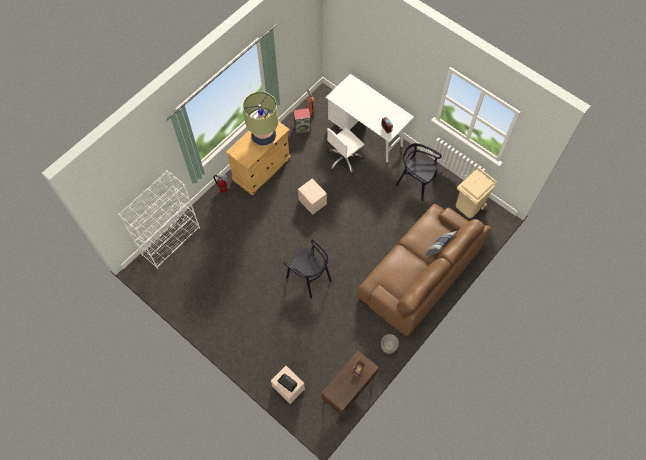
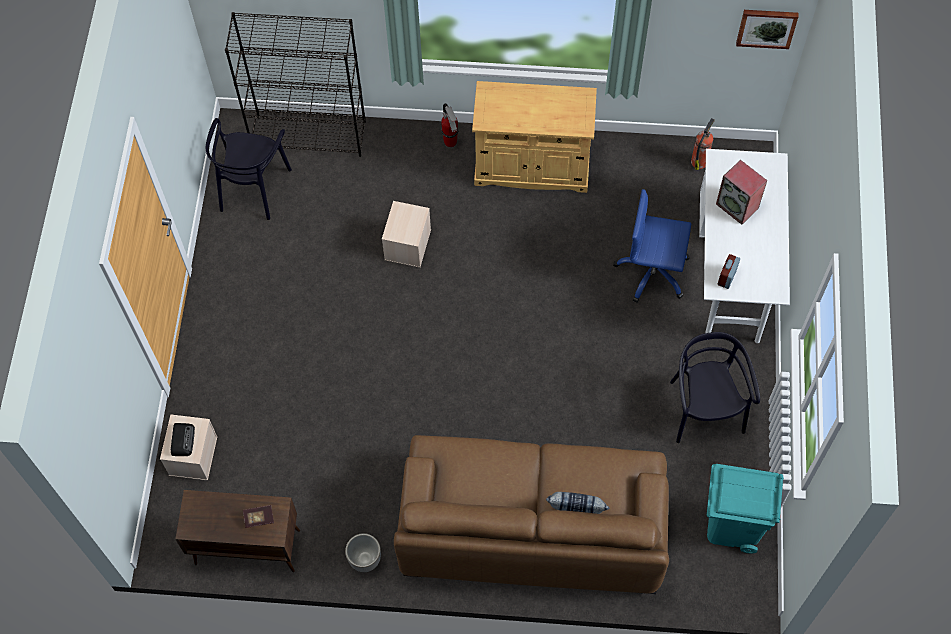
camera: 55 degrees right, 0 degrees up
white bookcase [118,170,200,269] -> black bookcase [225,12,366,157]
table lamp [243,92,278,146] -> none
black chair [284,239,331,298] -> black chair moved to [206,118,292,220]
speaker [293,108,311,134] -> speaker moved to [716,160,767,225]
beige storage box [298,179,327,215] -> beige storage box moved to [382,201,431,268]
white office chair [327,127,364,175] -> blue office chair [613,189,691,303]
beige trash can [456,168,497,218] -> turquoise trash can [707,464,784,554]
none -> picture [736,10,798,49]

